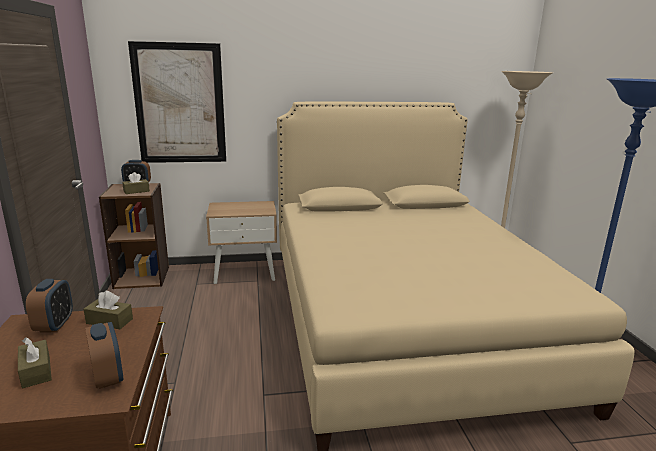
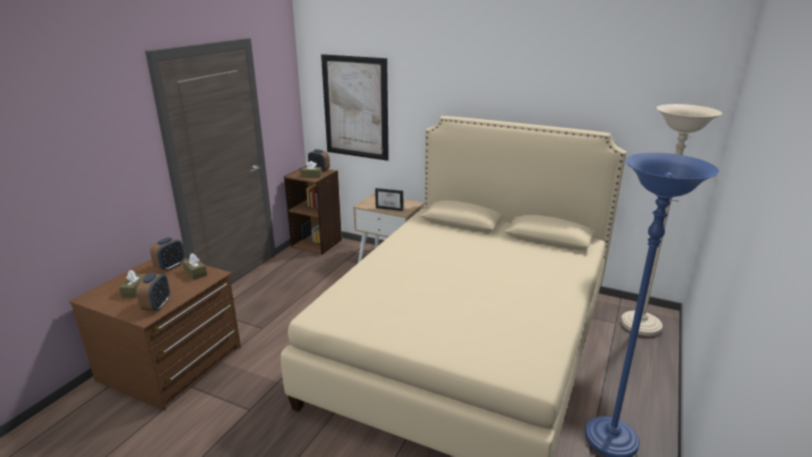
camera: 35 degrees right, 5 degrees up
none -> picture frame [375,188,403,211]

